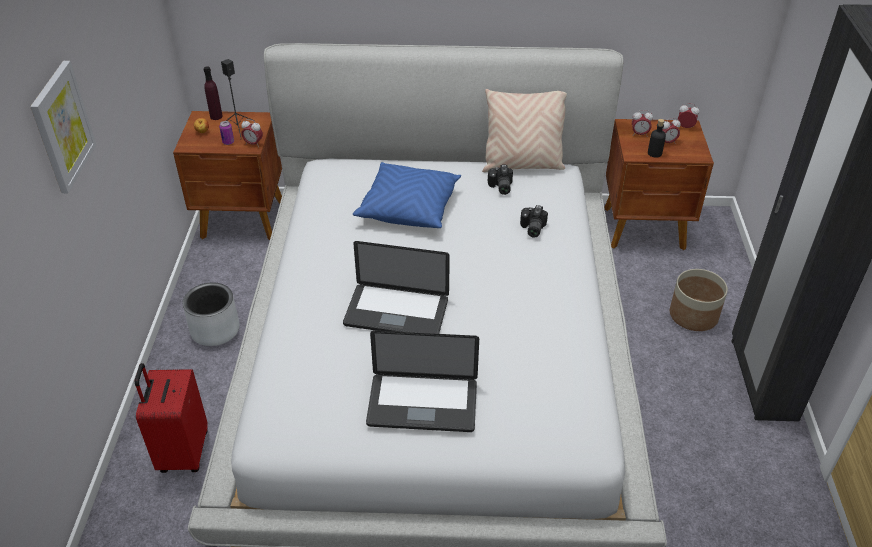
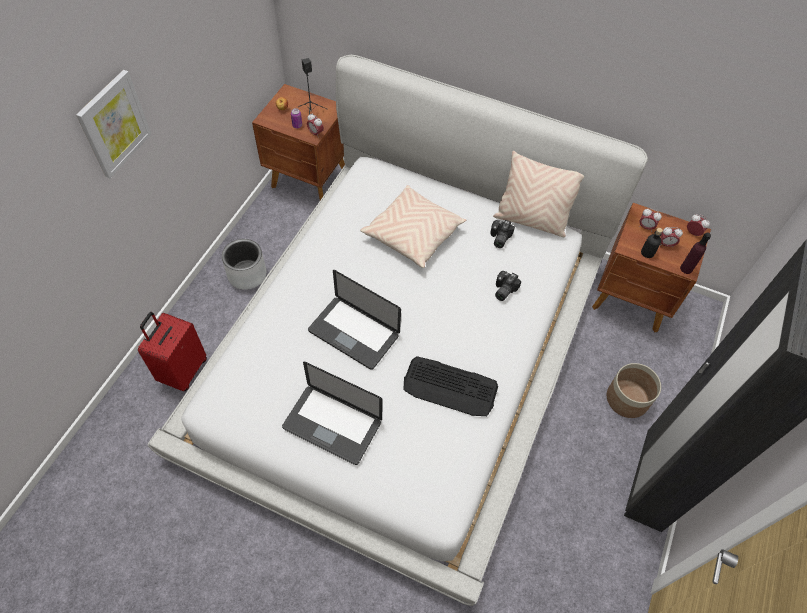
camera: 20 degrees right, 15 degrees up
purple bottle [204,66,223,120] -> purple bottle moved to [680,233,711,274]
blue pillow [353,162,461,228] -> beige pillow [360,185,466,268]
none -> keyboard [403,356,498,416]

